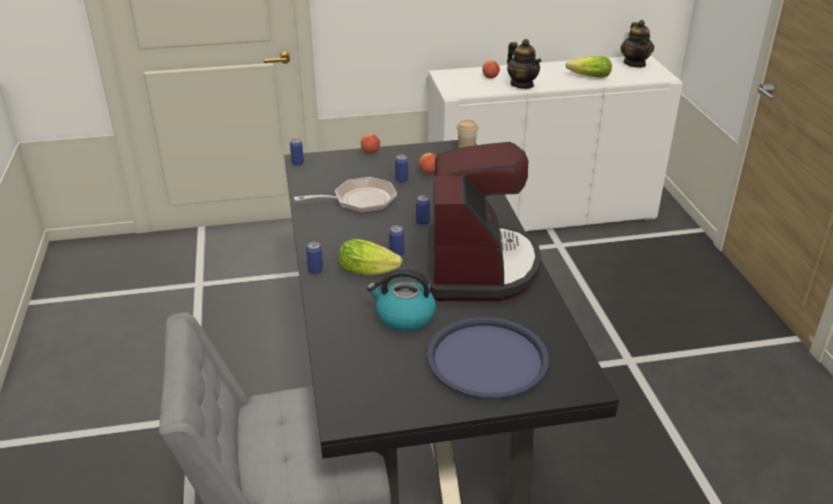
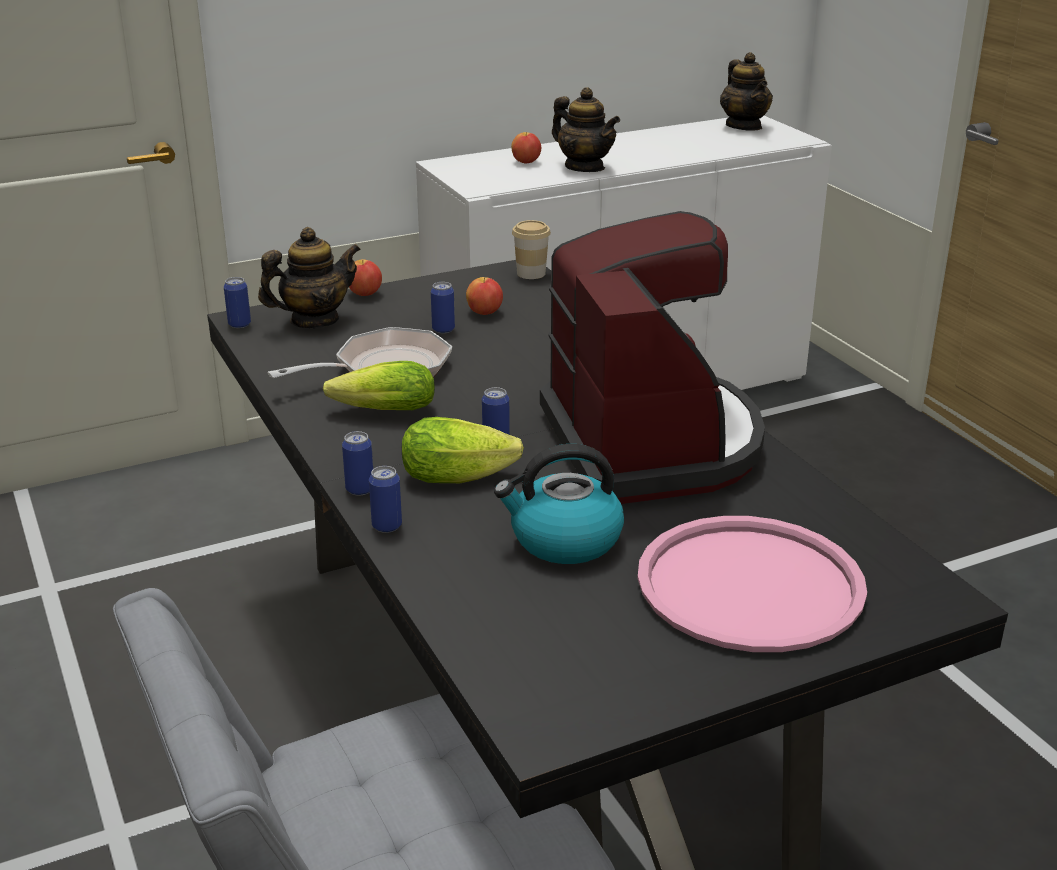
camera: 15 degrees left, 5 degrees down
can [416,195,430,226] -> can moved to [369,466,402,533]
blue tray [427,317,549,400] -> pink tray [638,516,867,652]
lettuce [566,56,612,78] -> lettuce moved to [323,361,435,410]
none -> teapot [258,227,361,328]

